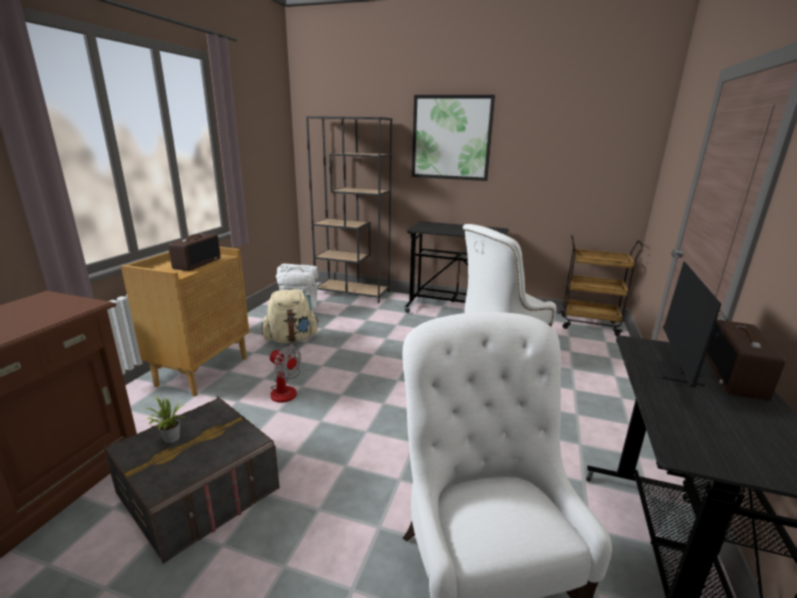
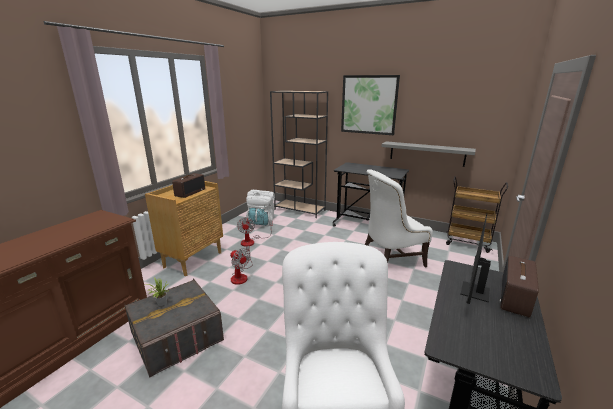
camera: 10 degrees right, 0 degrees up
beige backpack [261,289,319,343] -> fan [237,217,273,247]
none -> grey shelf [381,141,476,167]

